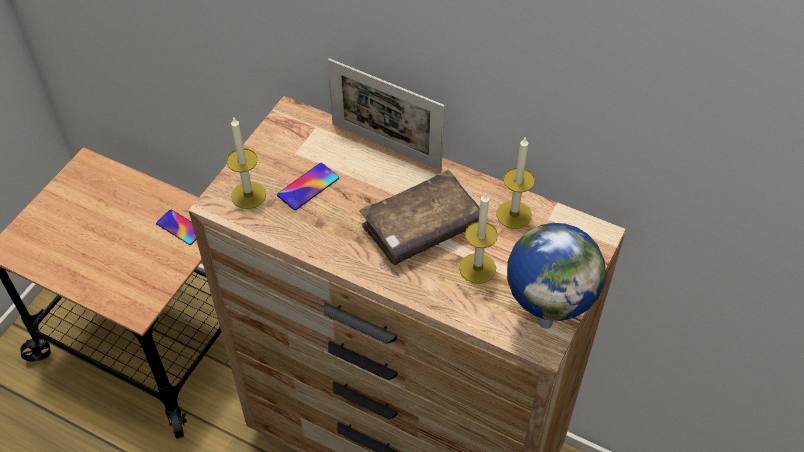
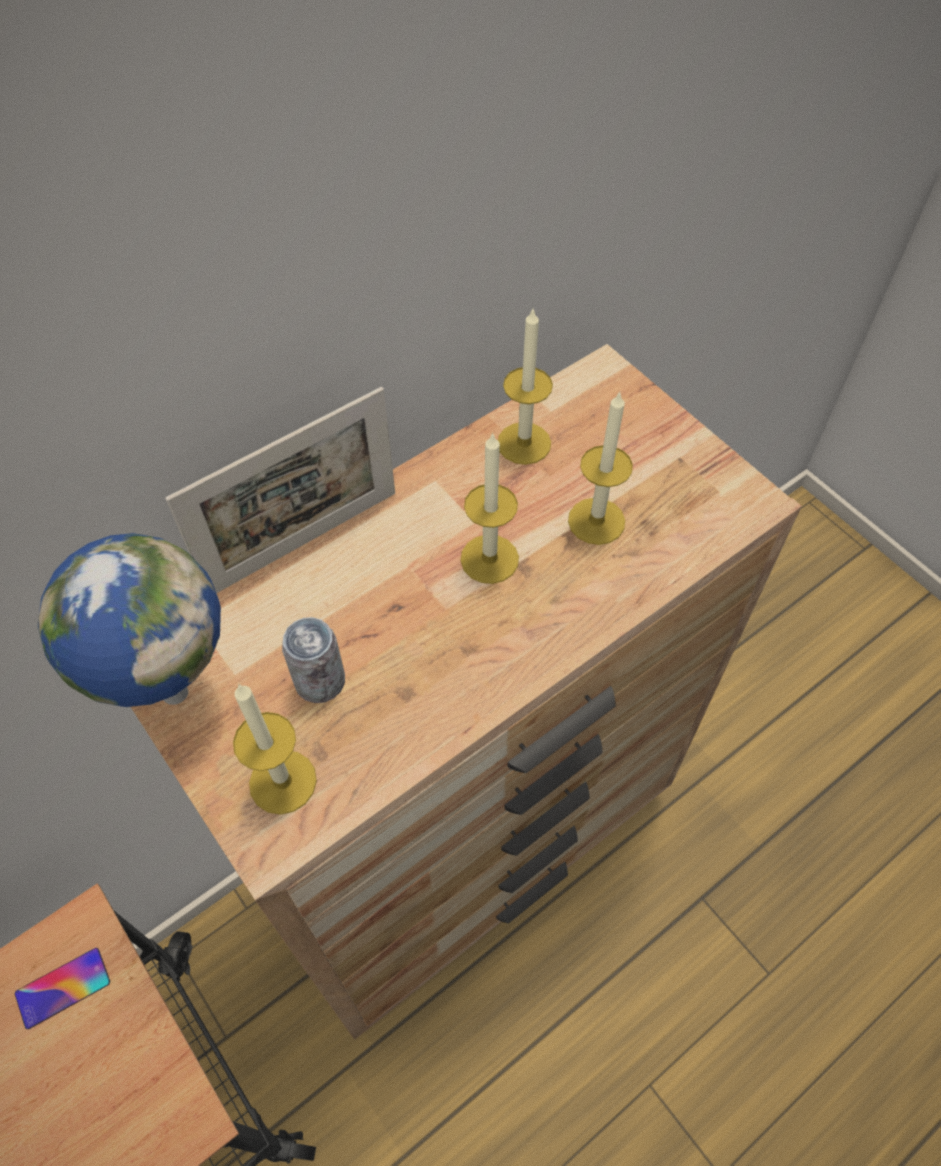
camera: 65 degrees left, 5 degrees up
phone [277,163,339,210] -> can [282,617,345,703]
brown book [359,170,480,265] -> candle [461,432,519,584]
globe [507,223,606,329] -> globe moved to [38,533,221,707]

